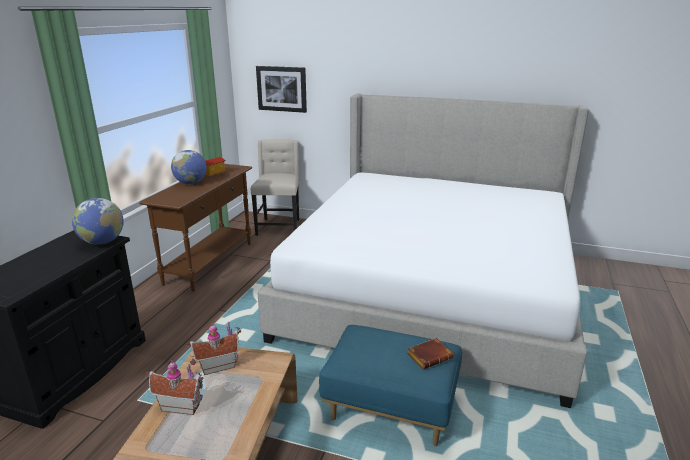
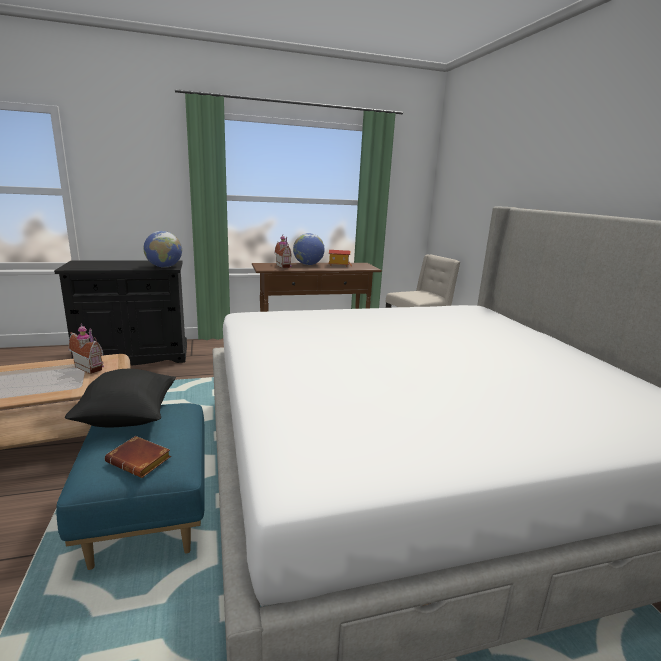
camera: 55 degrees right, 5 degrees down
toy house [146,360,203,415] -> toy house moved to [274,235,292,268]
picture [256,66,307,113] -> none
none -> black pillow [65,369,176,427]

